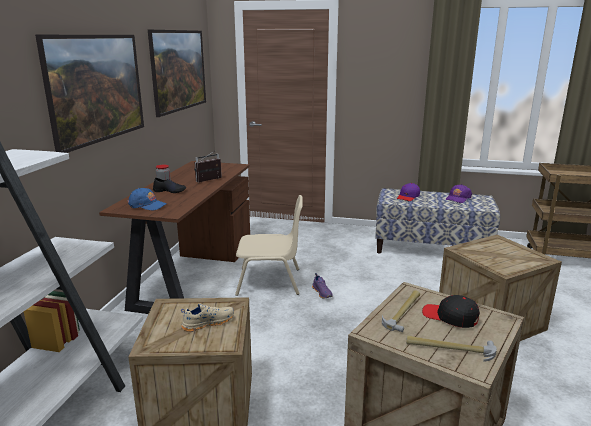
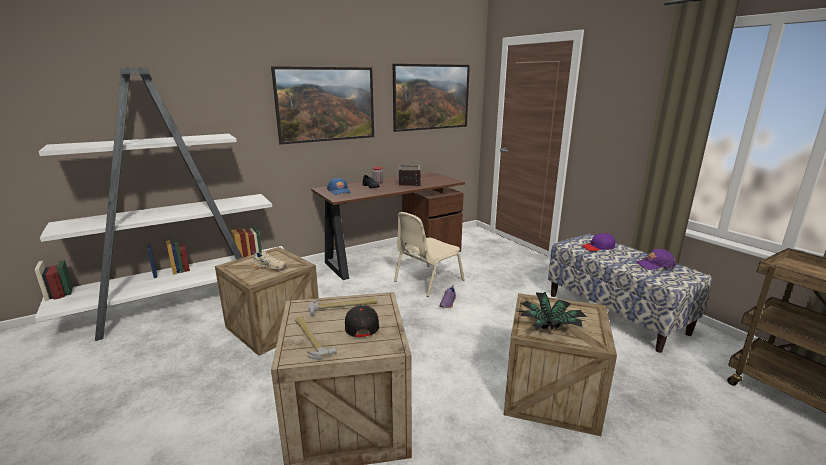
camera: 45 degrees right, 0 degrees up
beige chair [235,195,303,296] -> beige chair turned 90 degrees clockwise [394,212,464,297]
none -> potted plant [518,292,587,331]

